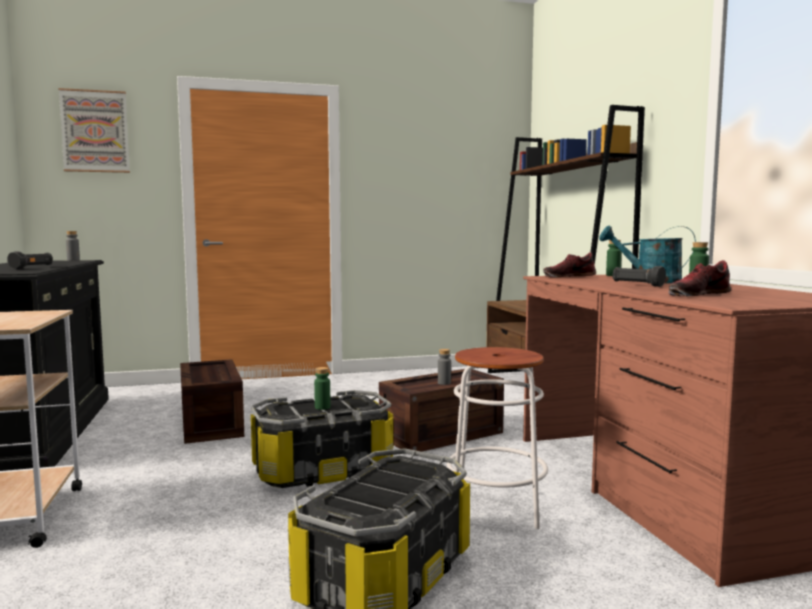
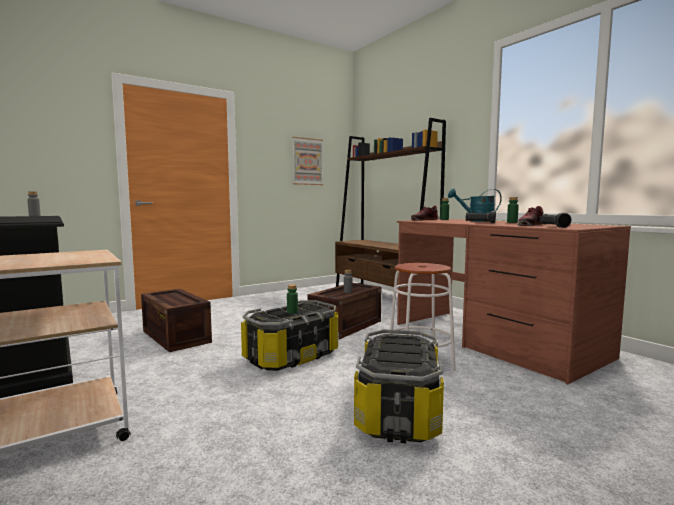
camera: 20 degrees left, 0 degrees up
black flashlight [7,251,53,269] -> black flashlight moved to [539,213,571,228]
picture [58,88,130,173] -> picture moved to [292,137,323,185]

